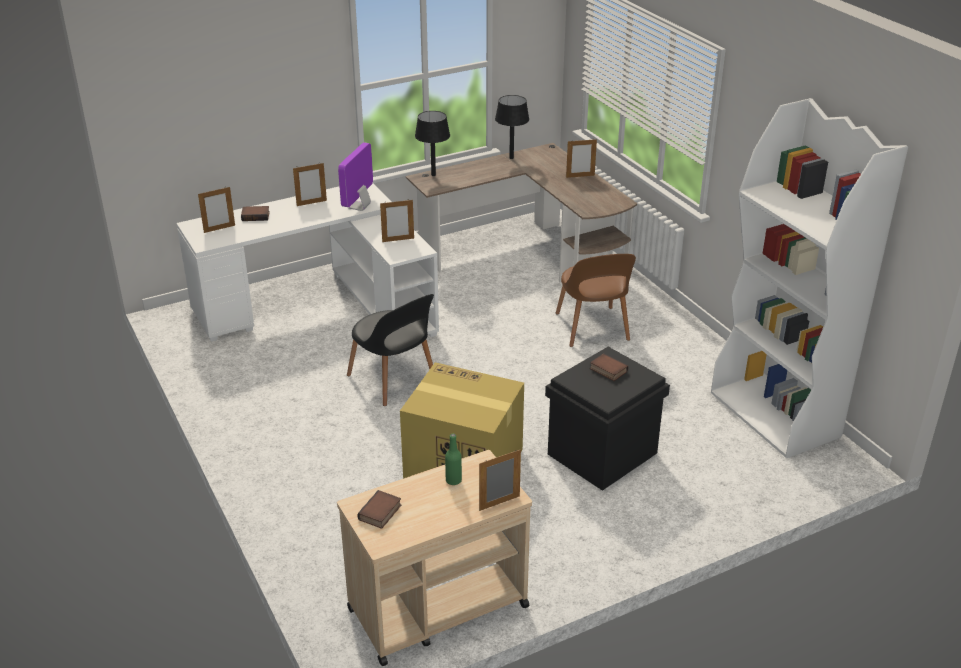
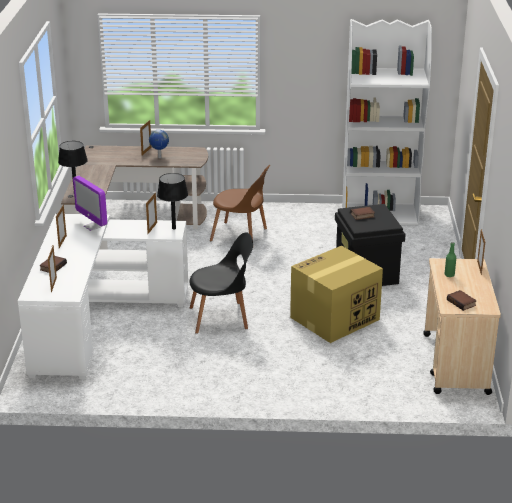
camera: 60 degrees left, 5 degrees down
black table lamp [495,95,529,159] -> black table lamp moved to [157,173,188,230]
none -> globe [149,130,169,158]

